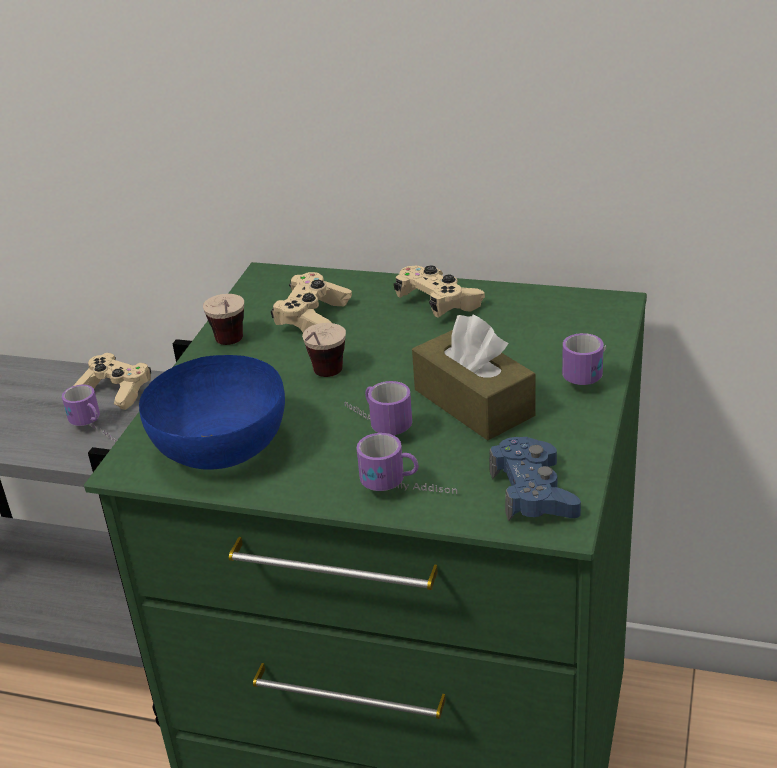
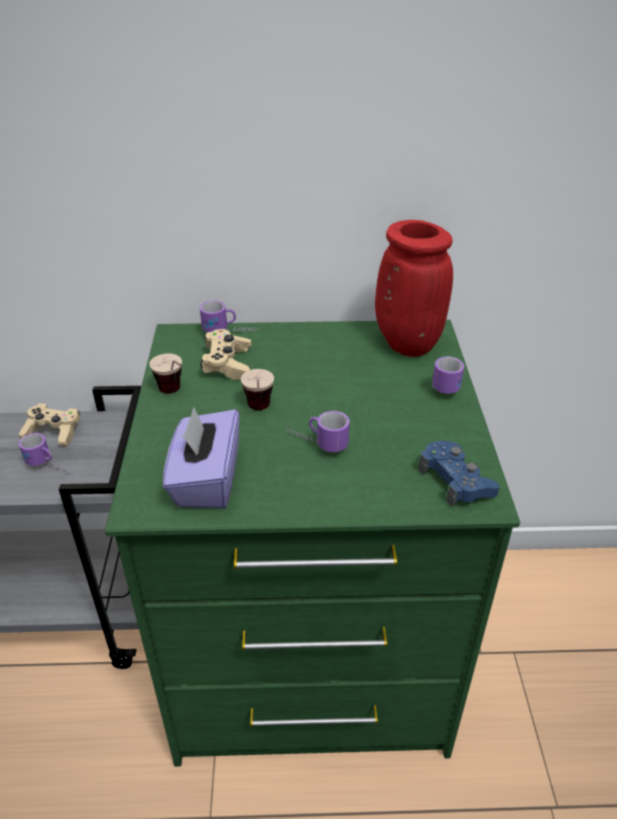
camera: 20 degrees left, 5 degrees up
blue bowl [139,355,285,470] -> purple tissue box [163,407,240,508]
mug [357,433,457,494] -> mug moved to [200,300,259,332]
beige game controller [394,266,485,318] -> none
brown tissue box [412,314,536,440] -> none
none -> red vase [375,220,453,357]

